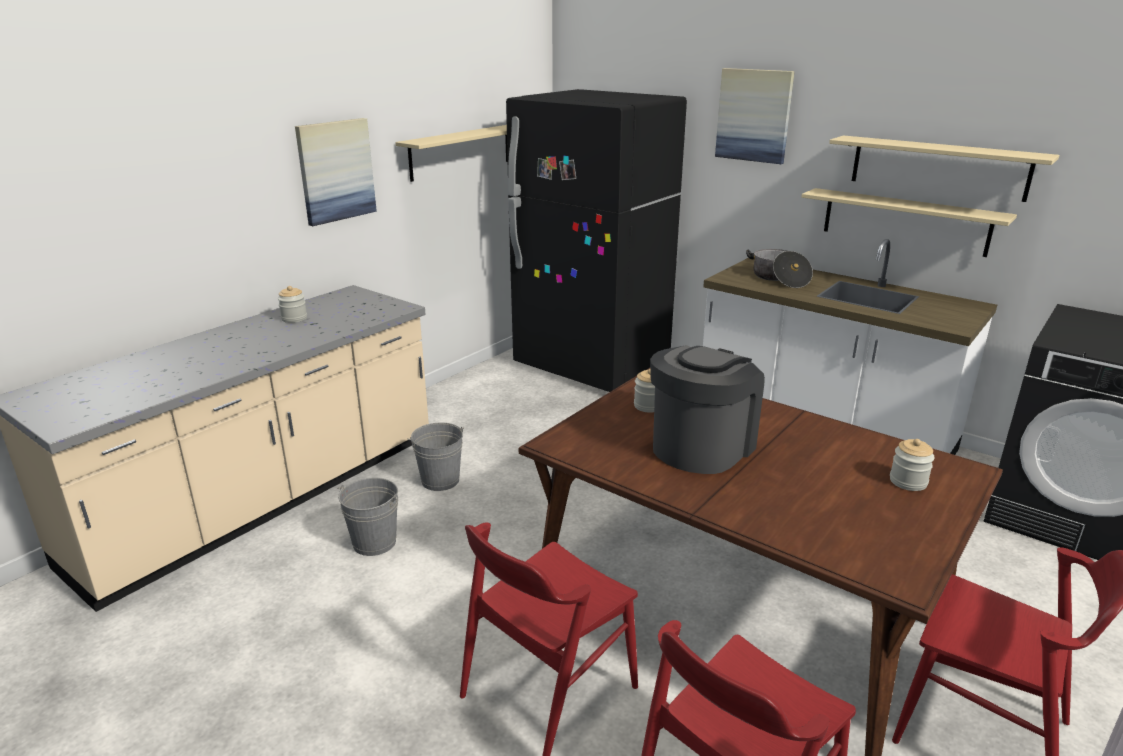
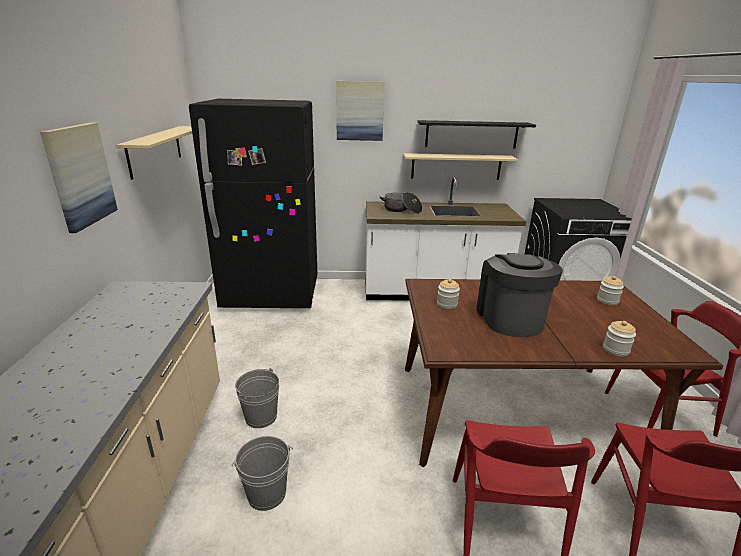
camera: 40 degrees left, 0 degrees up
jar [278,286,307,323] -> jar moved to [603,321,636,357]
beige shelf [829,135,1059,202] -> black shelf [417,120,536,149]

